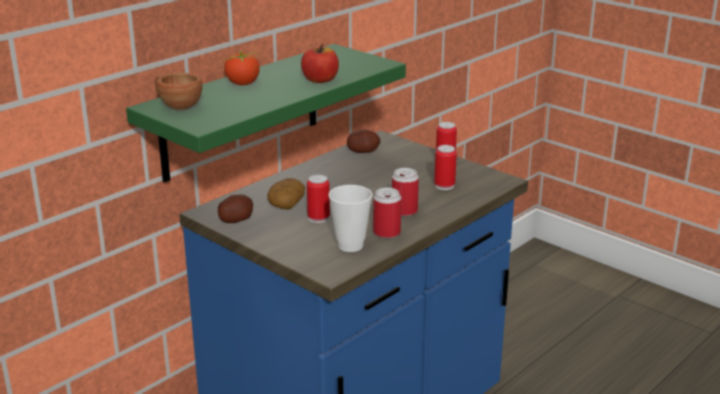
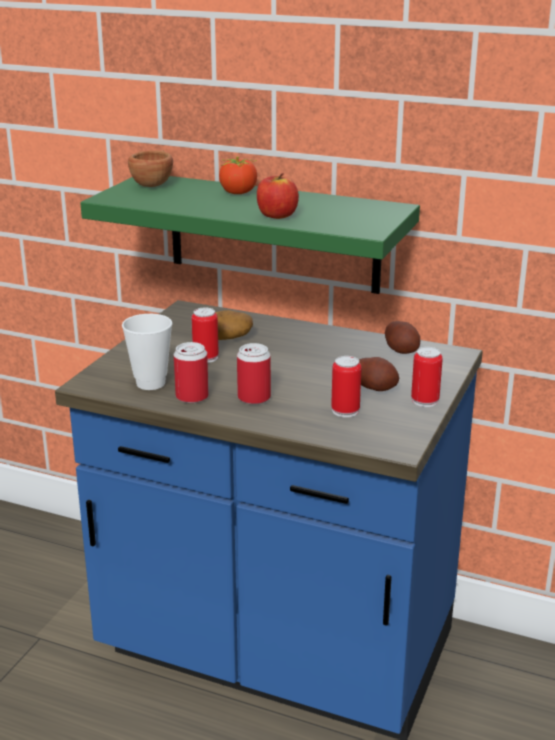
camera: 70 degrees right, 0 degrees up
potato [218,195,253,223] -> potato moved to [359,357,399,391]

